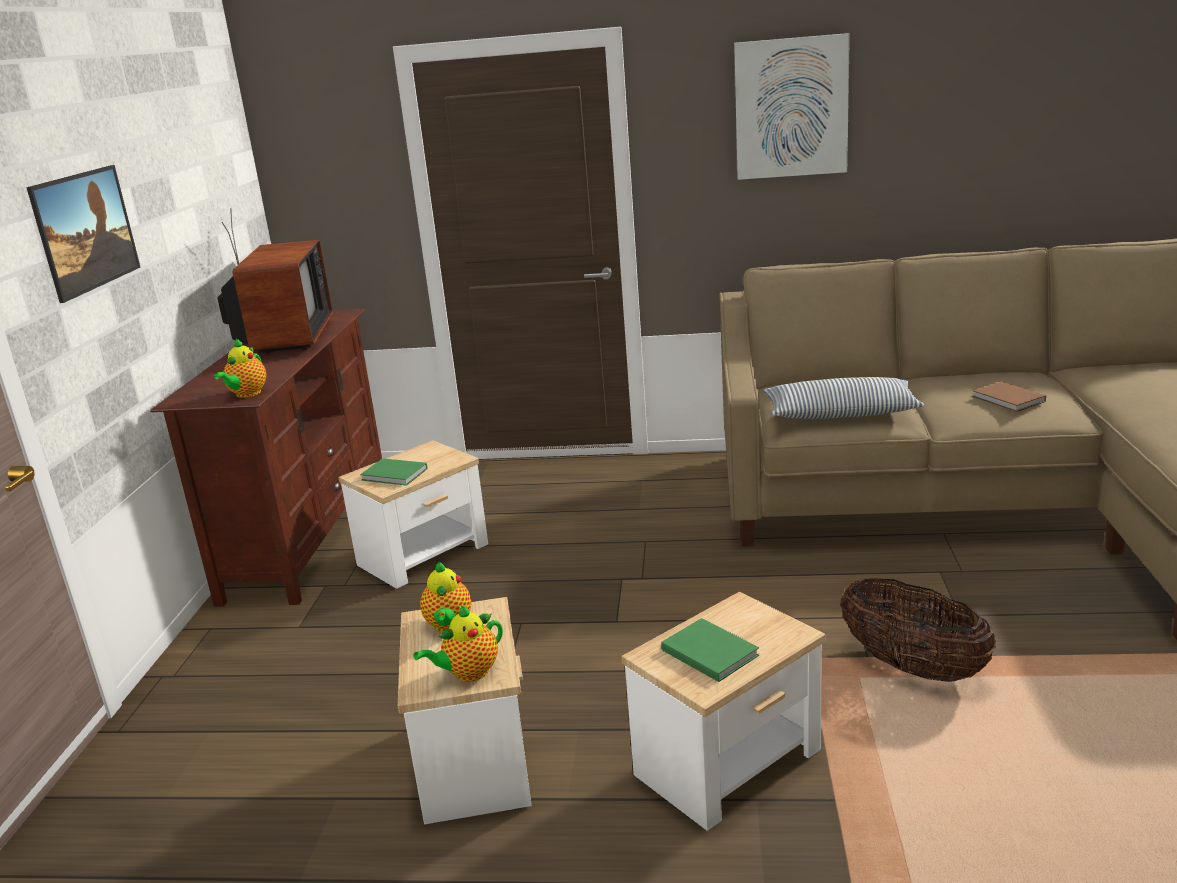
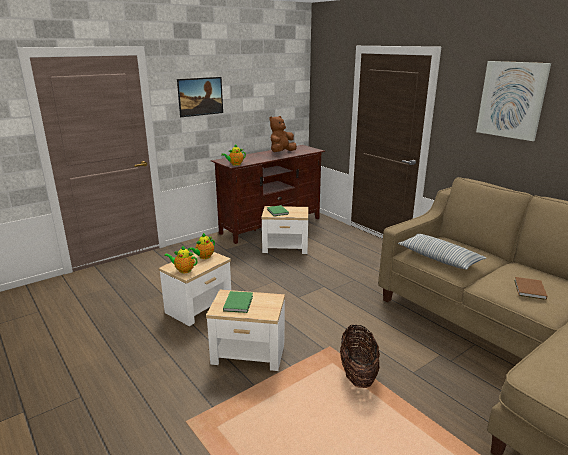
camera: 45 degrees right, 0 degrees up
television [218,208,333,354] -> brown plush toy [269,116,297,152]

